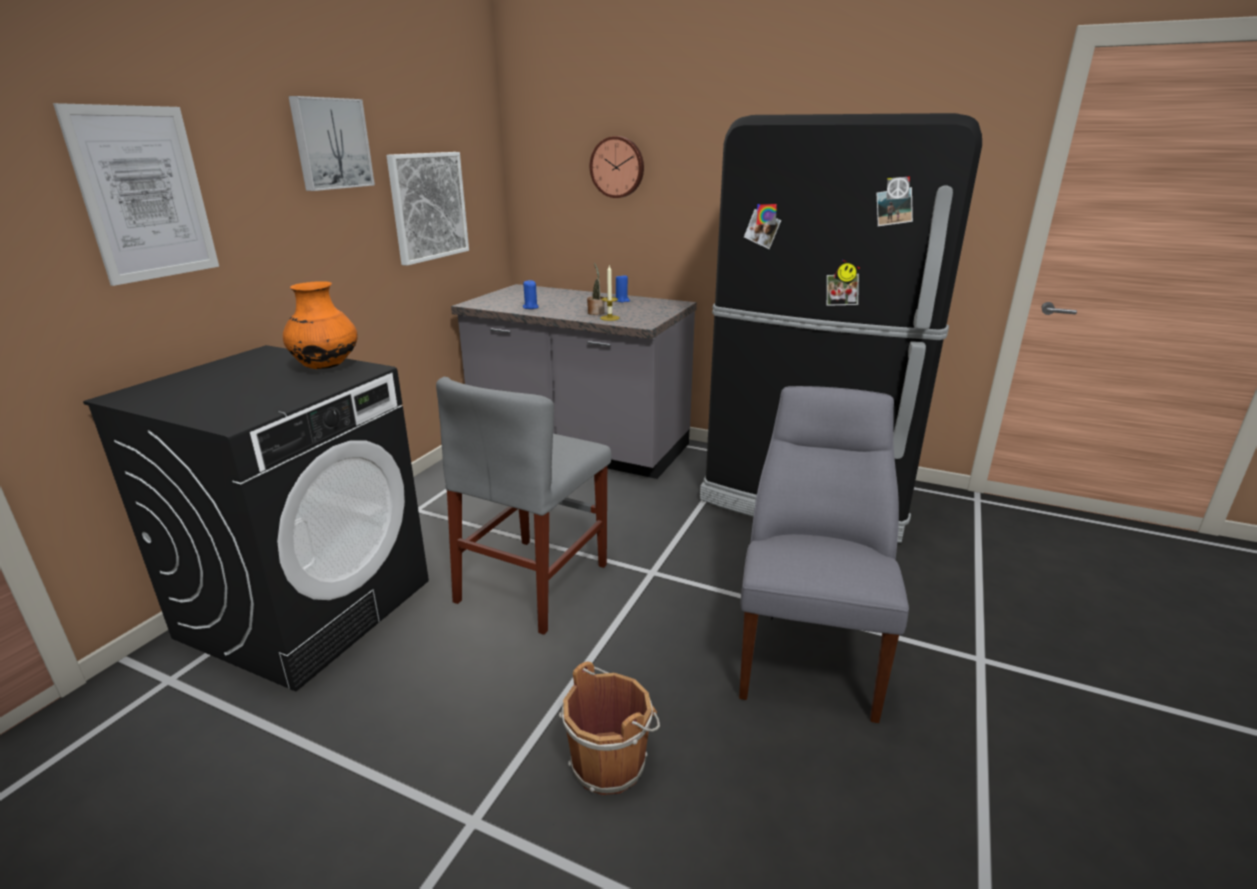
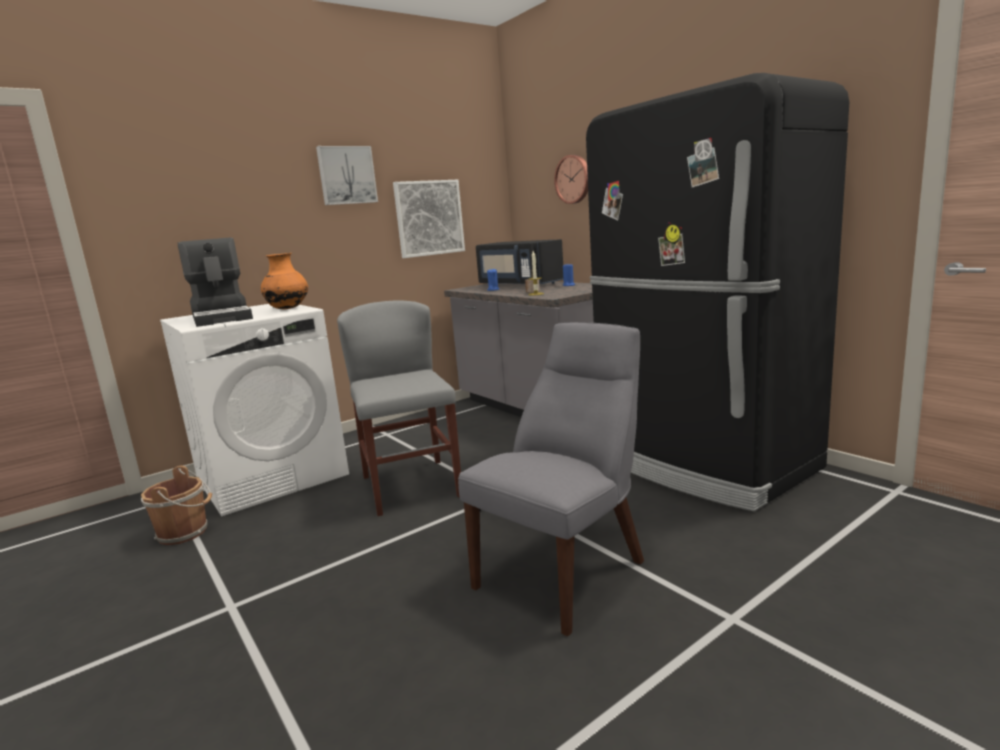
camera: 30 degrees right, 10 degrees down
picture [53,103,219,286] -> none
black washing machine [83,345,429,691] -> white washing machine [160,304,349,516]
grey chair [436,377,611,635] -> grey chair turned 105 degrees clockwise [337,300,461,516]
brown bucket [559,661,660,795] -> brown bucket moved to [141,466,212,545]
none -> coffee machine [178,238,253,327]
none -> black microwave [476,239,564,286]

